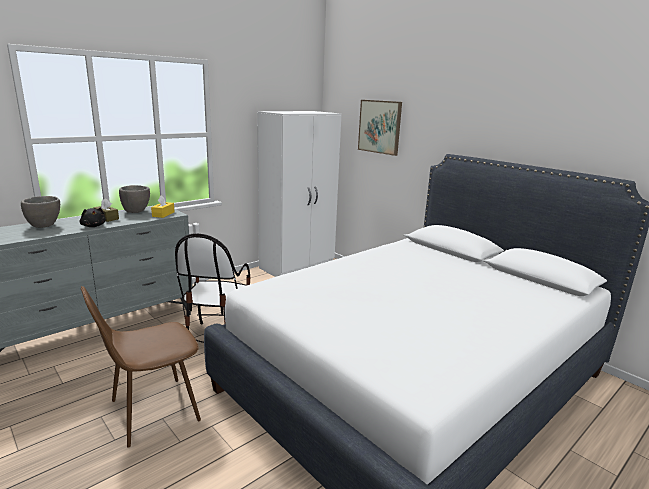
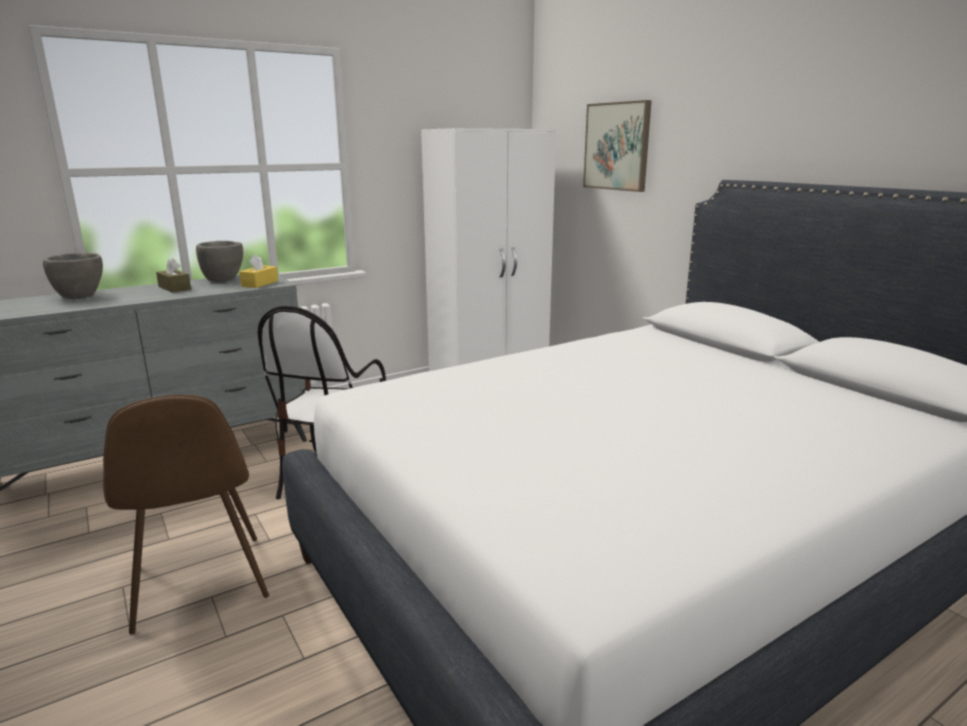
camera: 10 degrees right, 0 degrees up
black plush toy [80,208,106,227] -> none
brown chair [80,286,201,448] -> brown chair turned 90 degrees counterclockwise [103,394,269,634]

